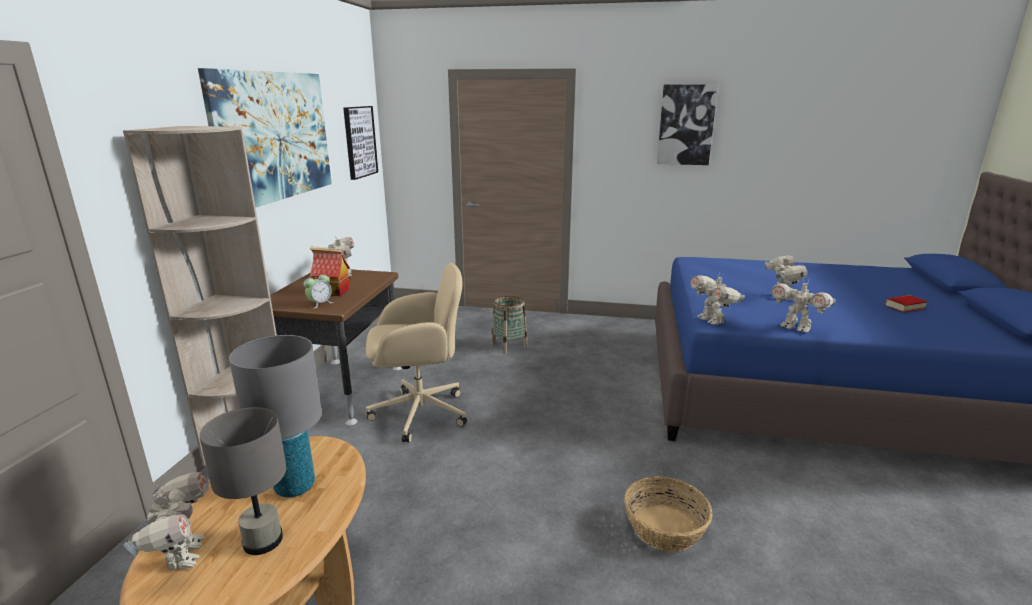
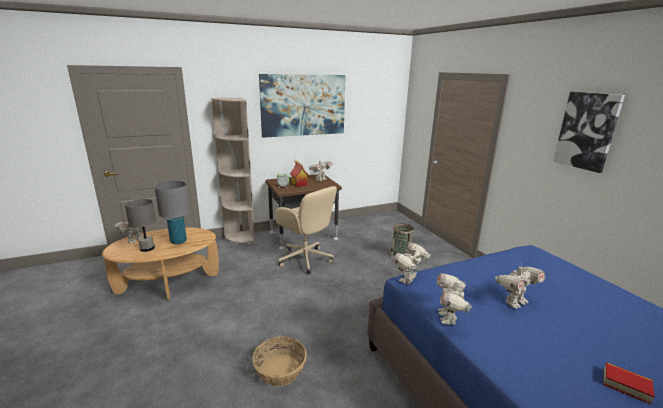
camera: 55 degrees right, 0 degrees up
picture [343,106,378,180] -> none

